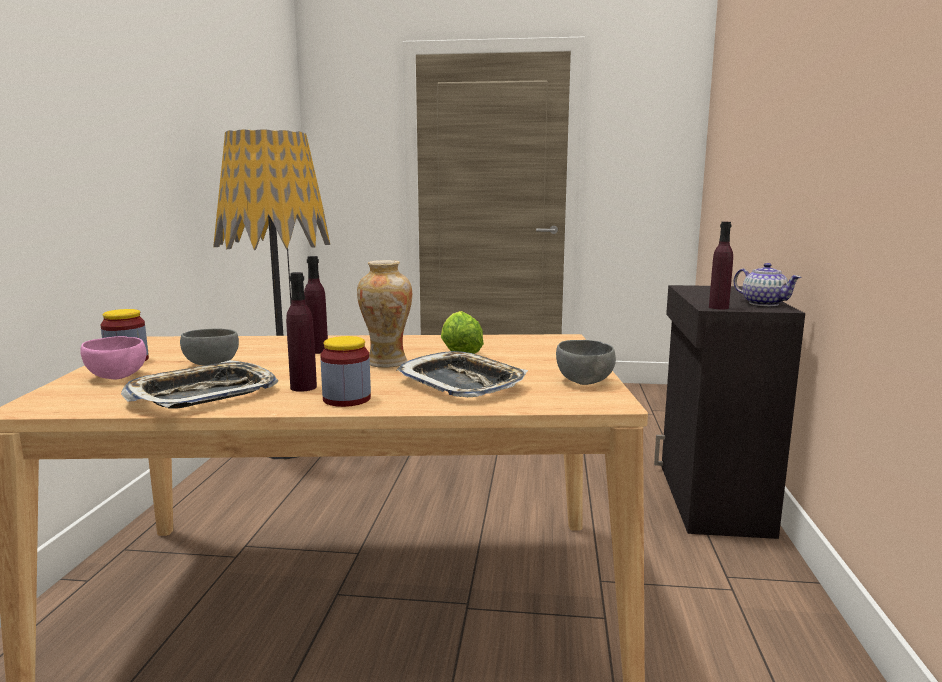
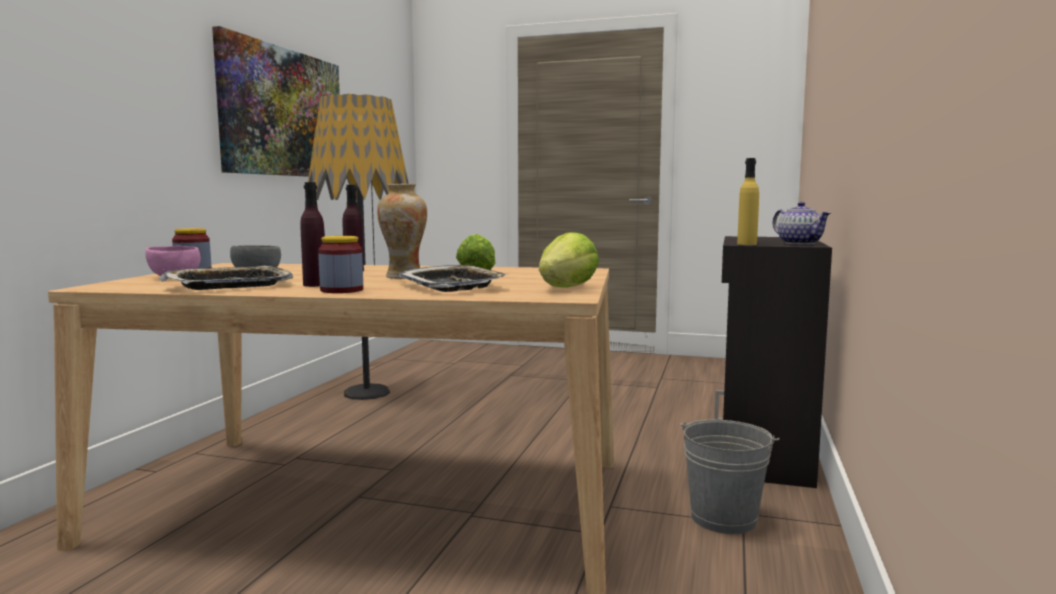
camera: 10 degrees right, 5 degrees down
grey bowl [556,340,616,385] -> lettuce [539,232,599,288]
purple bottle [709,222,733,309] -> yellow bottle [737,158,759,245]
none -> picture [212,26,340,177]
none -> grey bucket [680,420,780,534]

